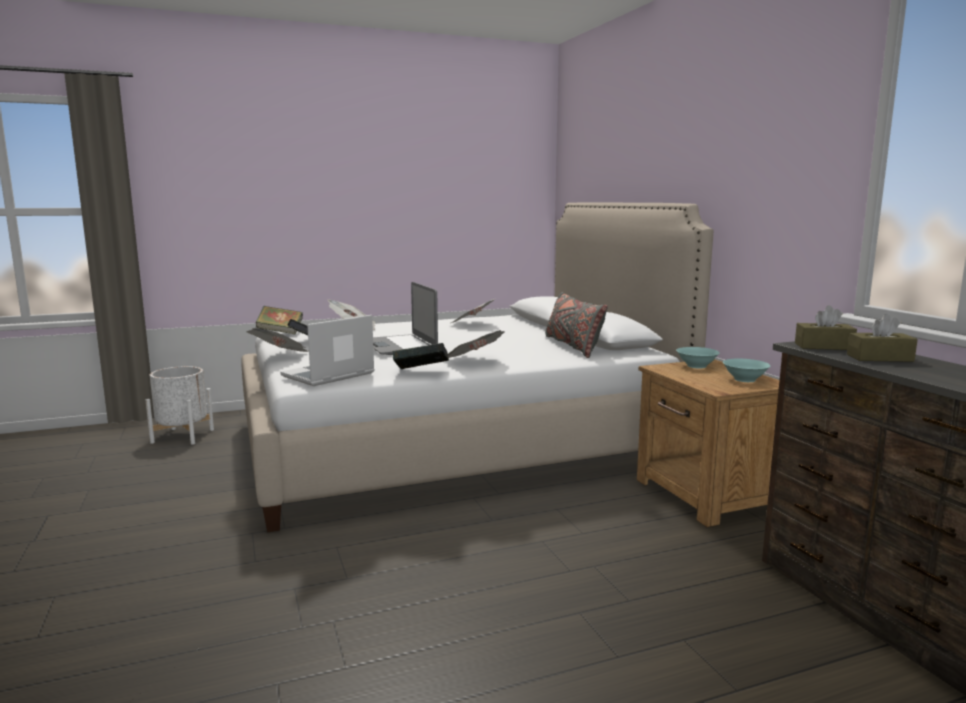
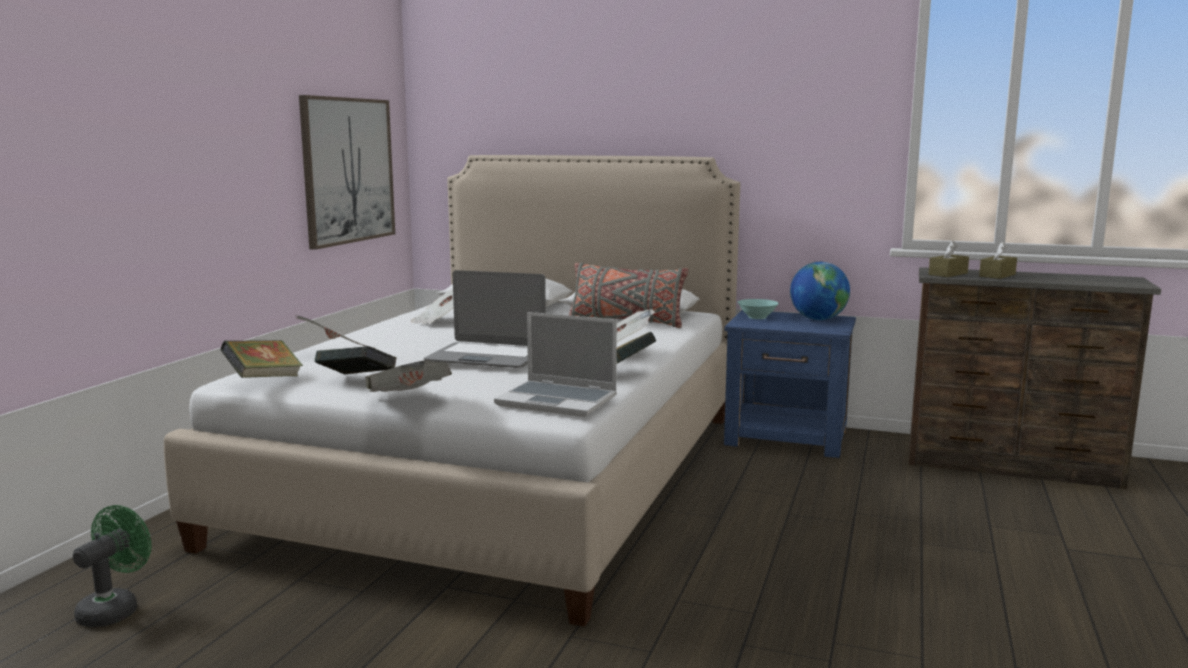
camera: 50 degrees left, 0 degrees up
white planter [146,366,214,445] -> green fan [73,505,151,627]
laptop [281,315,375,386] -> laptop turned 60 degrees counterclockwise [494,312,617,417]
brown nightstand [637,359,779,527] -> blue nightstand [724,310,856,458]
turquoise bowl [723,359,770,382] -> globe [790,262,850,320]
none -> picture [299,95,395,250]

